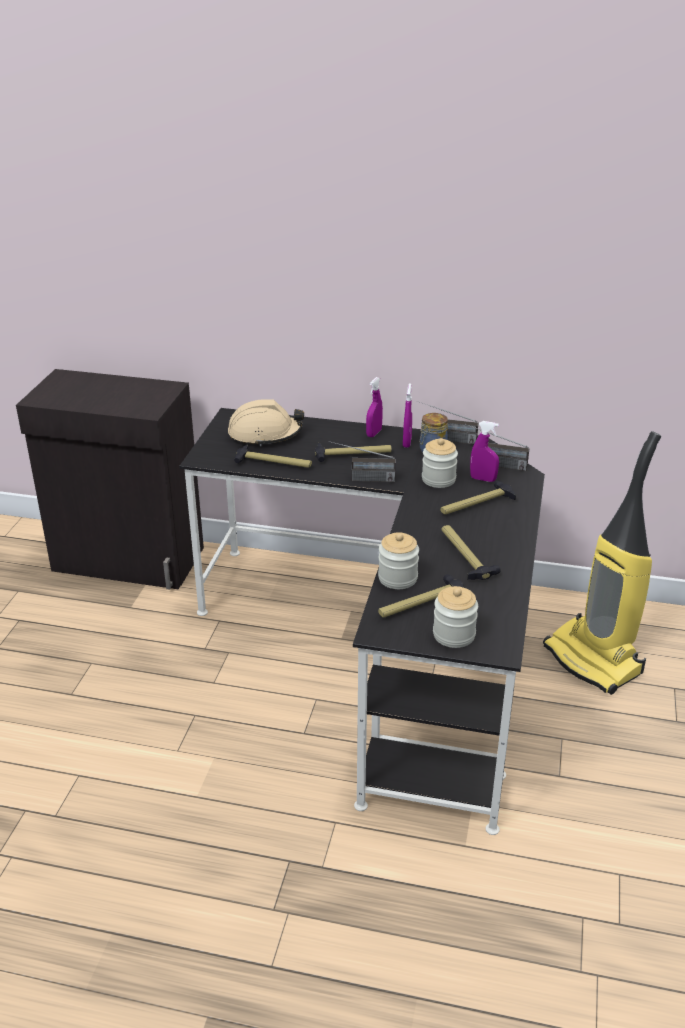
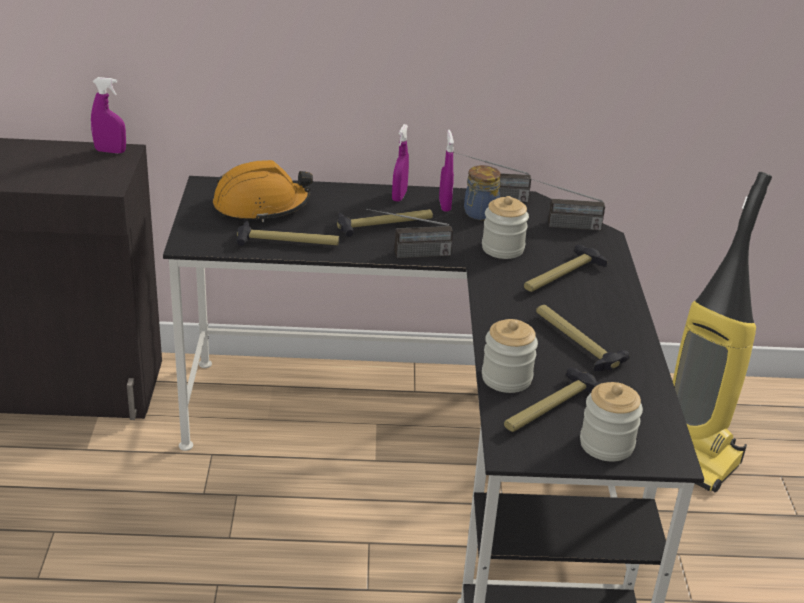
camera: 15 degrees left, 0 degrees up
beige hard hat [228,399,304,447] -> orange hard hat [213,160,313,222]
purple spray bottle [470,421,499,482] -> purple spray bottle moved to [91,77,126,154]

